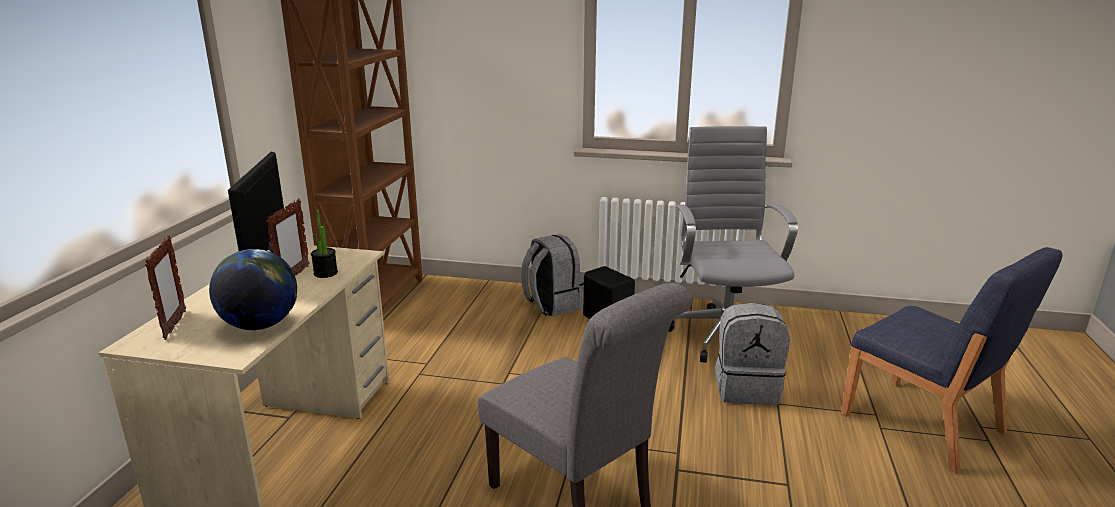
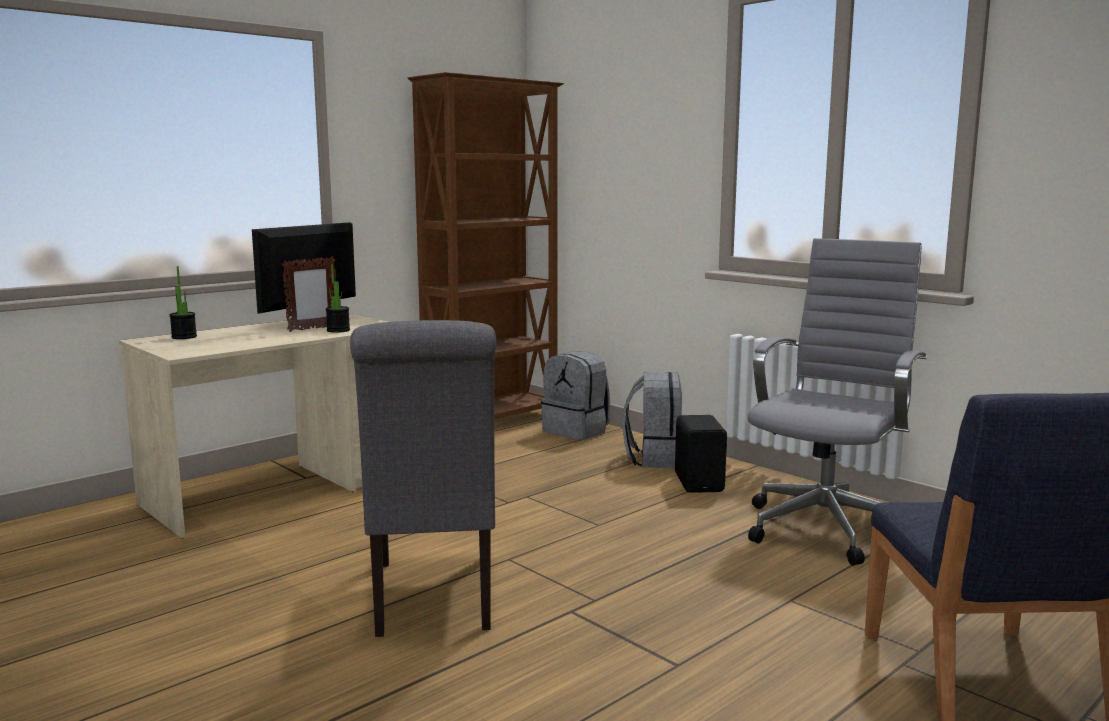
camera: 35 degrees right, 10 degrees down
picture frame [145,235,186,340] -> potted plant [170,266,197,339]
globe [209,249,297,330] -> none
grey backpack [715,303,790,405] -> grey backpack moved to [541,351,610,440]

